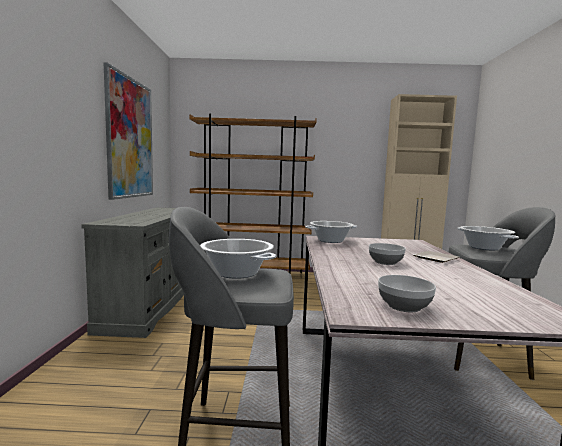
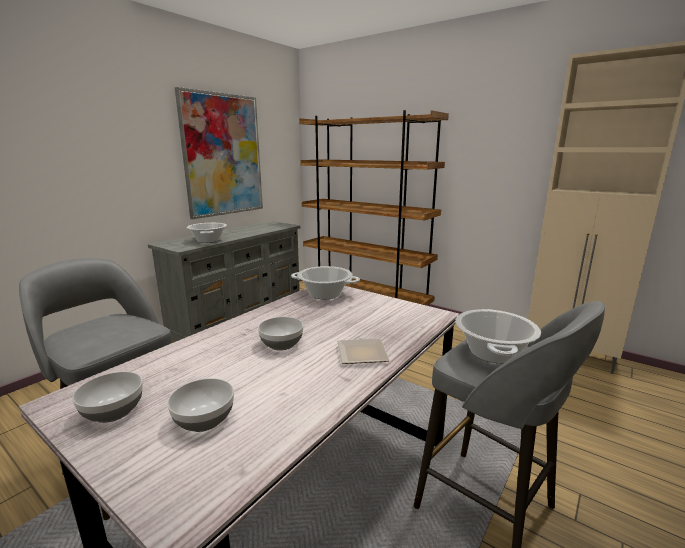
camera: 35 degrees right, 10 degrees up
cooking pot [200,239,276,279] -> cooking pot moved to [187,223,227,243]
none -> bowl [167,378,234,432]

